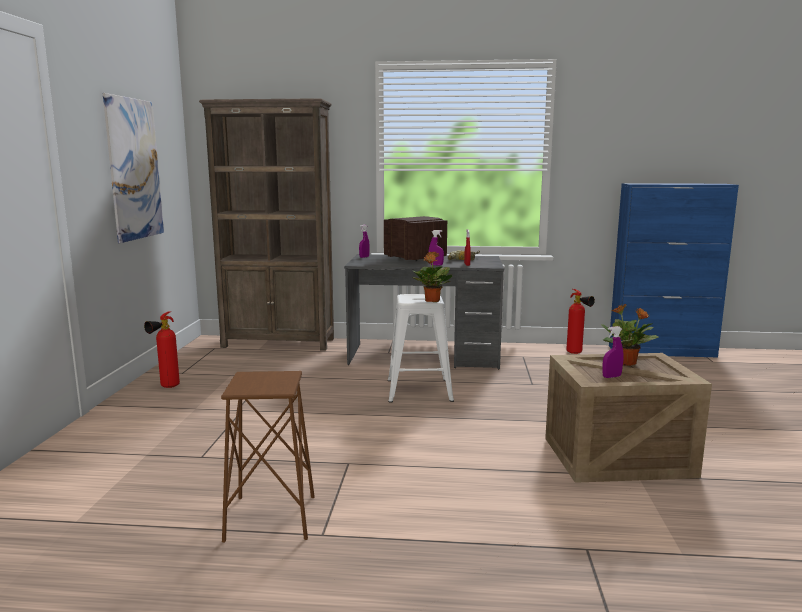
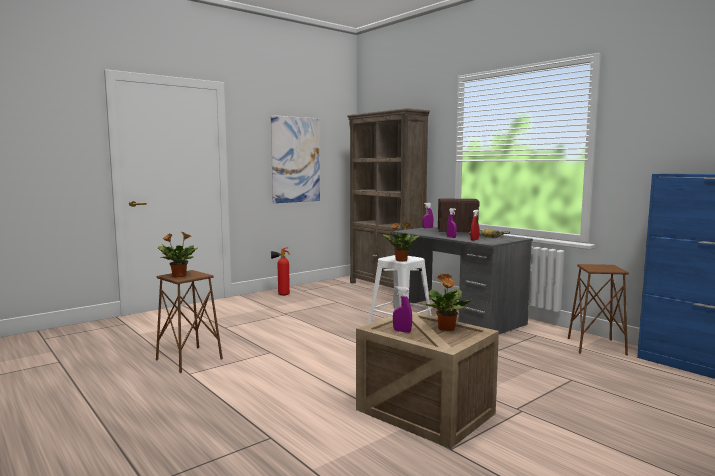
camera: 45 degrees right, 5 degrees down
fire extinguisher [566,289,595,354] -> brown stool [568,264,629,356]
none -> potted plant [158,232,197,278]

